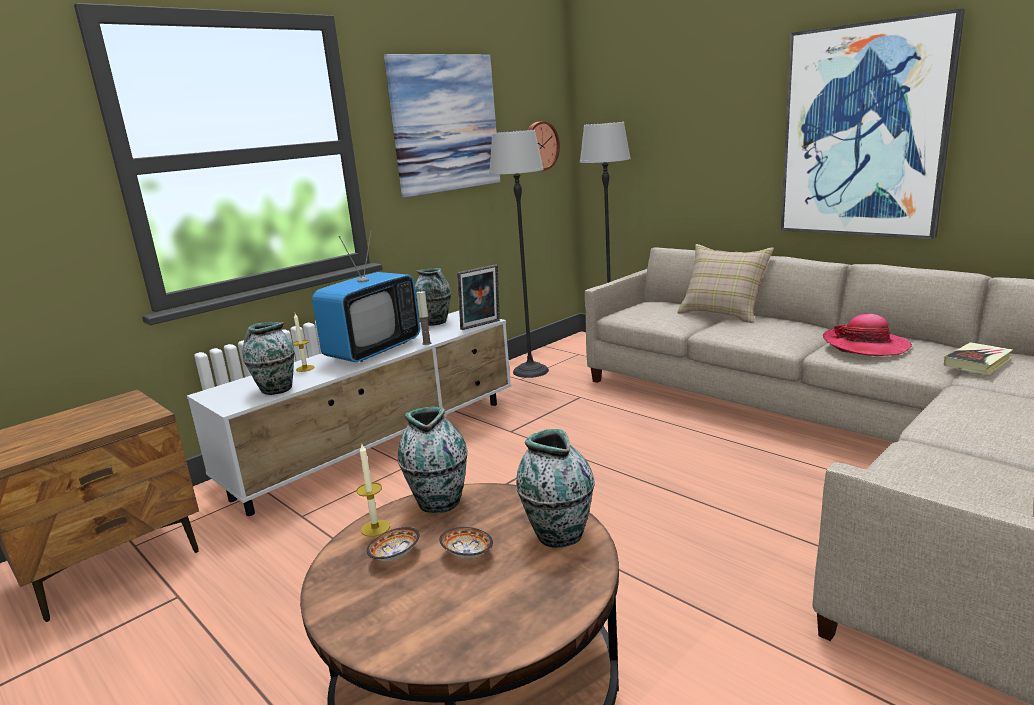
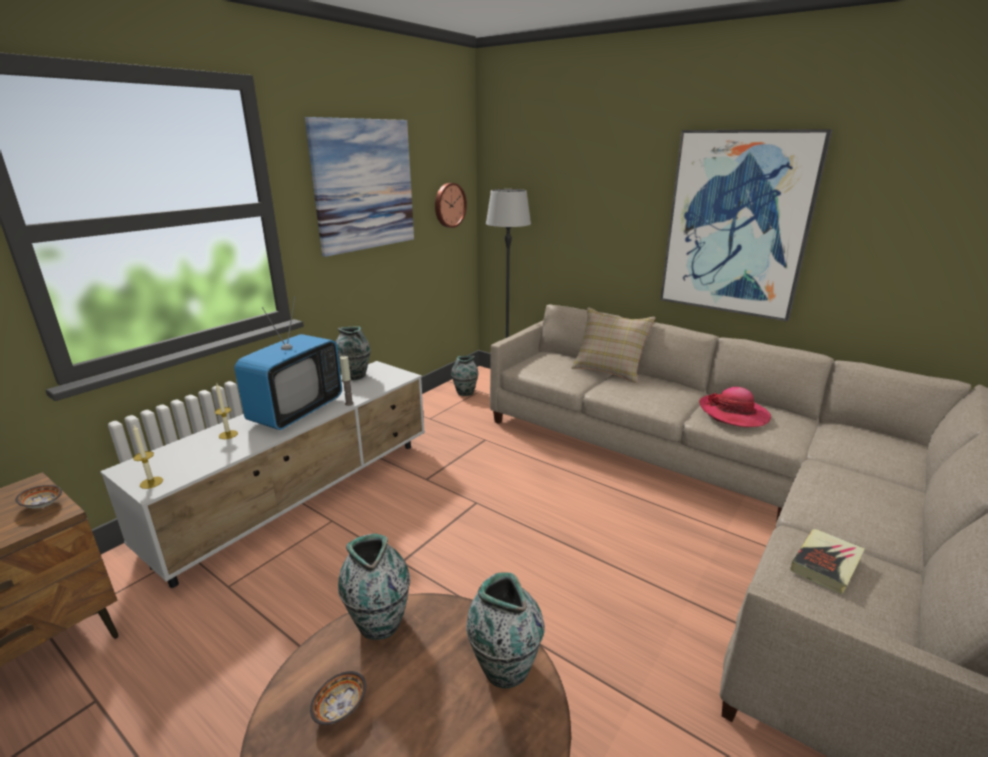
camera: 10 degrees left, 5 degrees up
vase [243,322,295,395] -> vase moved to [451,356,479,396]
candle [356,444,390,537] -> candle moved to [133,425,163,489]
bowl [439,527,493,558] -> bowl moved to [16,485,62,509]
picture frame [457,264,500,330] -> none
floor lamp [489,130,549,378] -> none
book [944,342,1013,375] -> book moved to [790,529,865,594]

